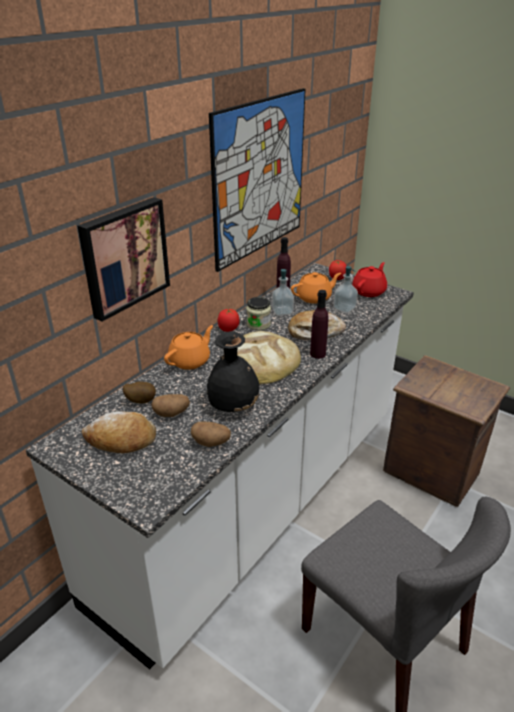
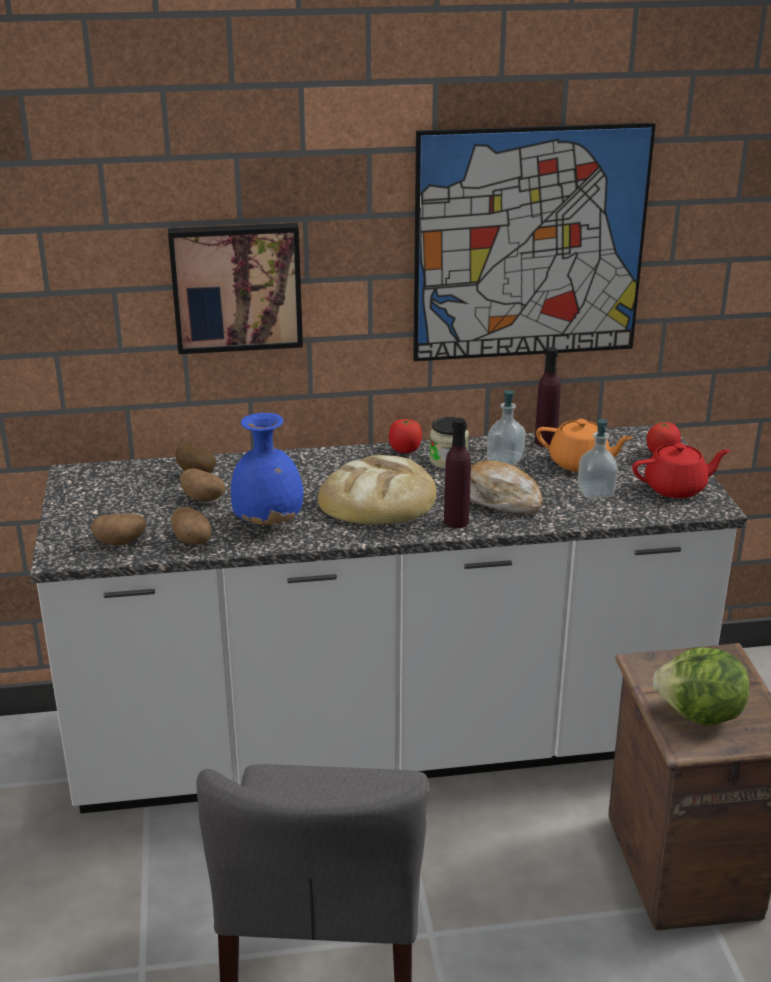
camera: 45 degrees right, 5 degrees down
bread [82,411,156,453] -> none
orange teapot [164,325,213,370] -> none
black vase [207,332,259,412] -> blue vase [231,413,303,525]
none -> potato [91,514,147,546]
none -> lettuce [652,647,750,726]

